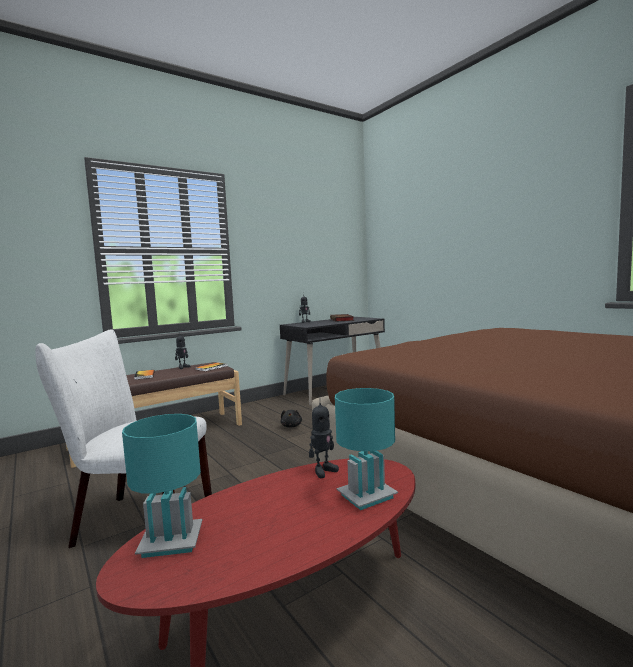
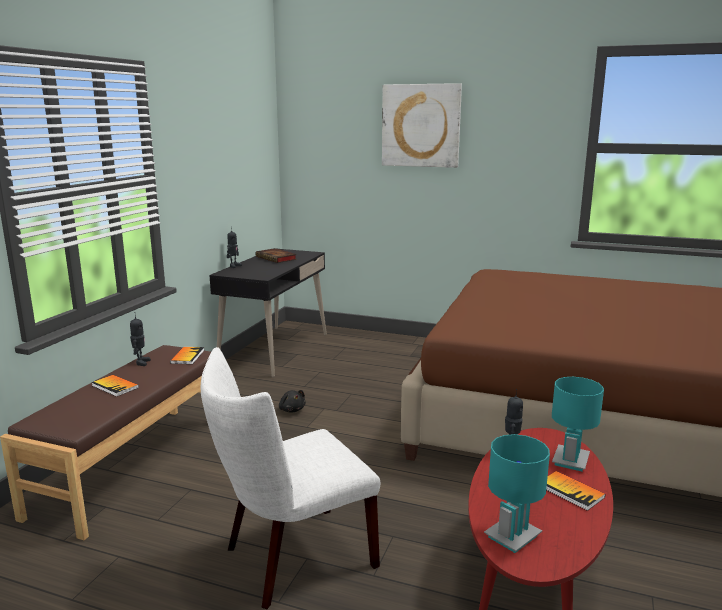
camera: 35 degrees left, 10 degrees up
none -> picture [382,83,462,168]
none -> book [546,471,605,511]

